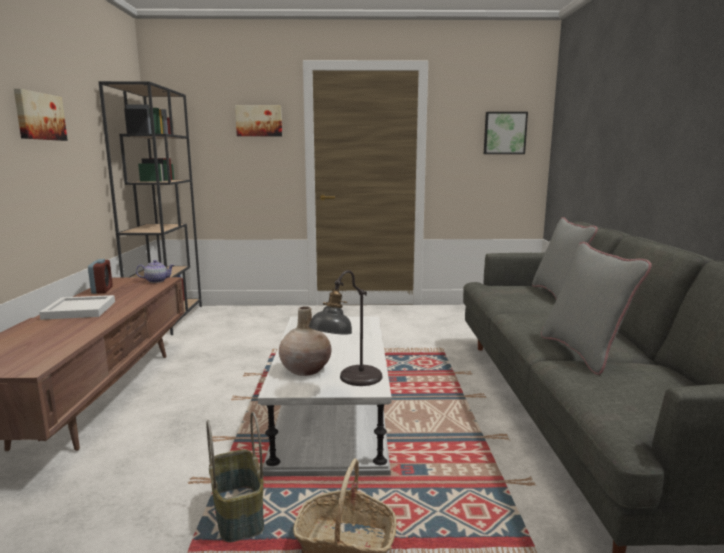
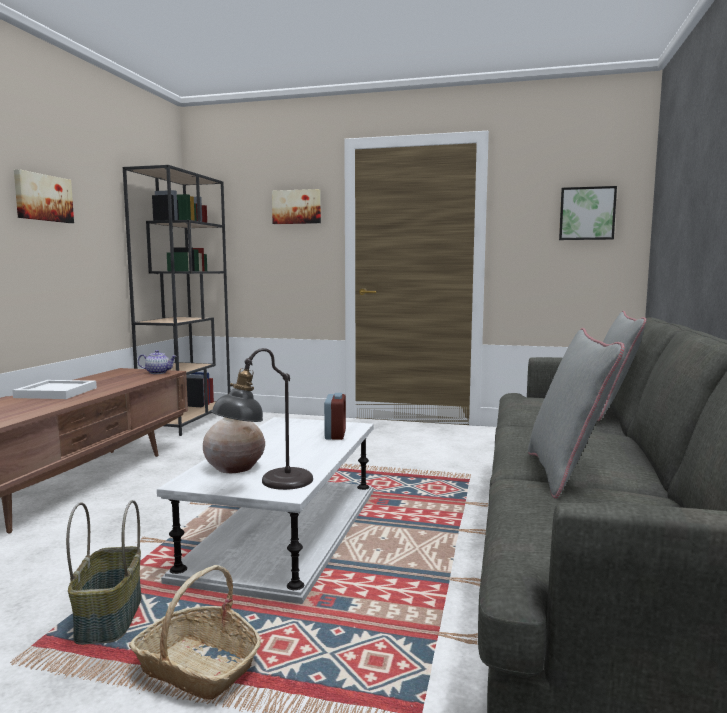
camera: 15 degrees right, 5 degrees down
alarm clock [88,259,113,294] -> alarm clock moved to [324,393,346,440]

